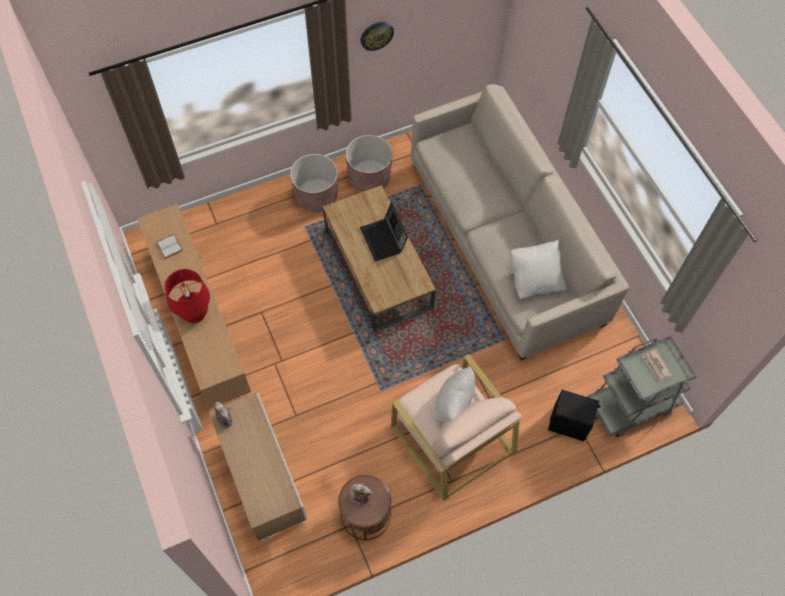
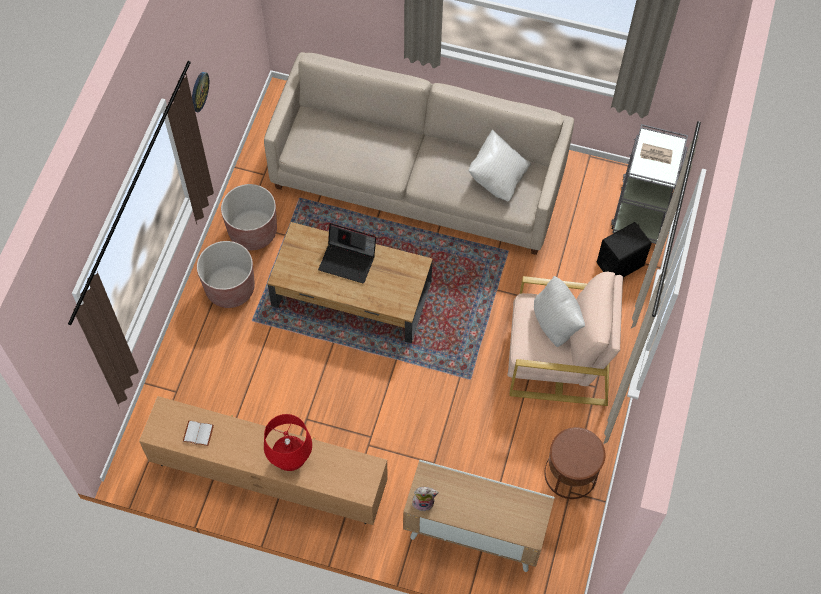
camera: 50 degrees left, 0 degrees up
plush toy [350,483,372,506] -> none

